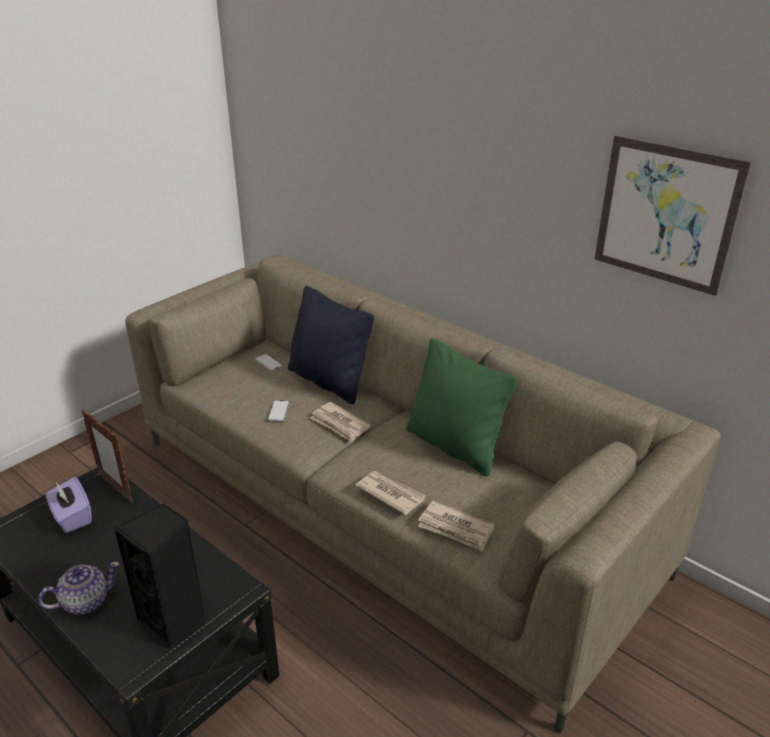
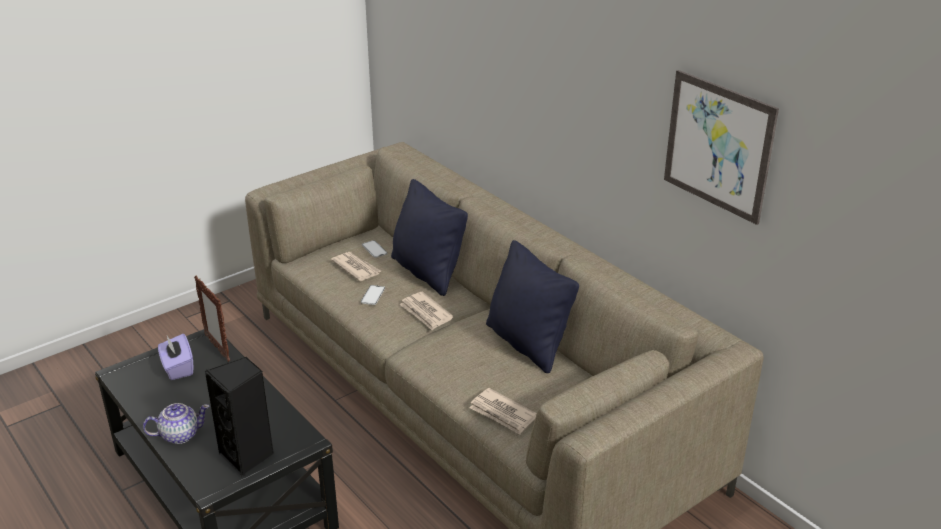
camera: 10 degrees right, 0 degrees up
newspaper [355,471,425,515] -> newspaper moved to [331,252,382,281]
green pillow [406,338,518,476] -> black pillow [486,240,579,373]

